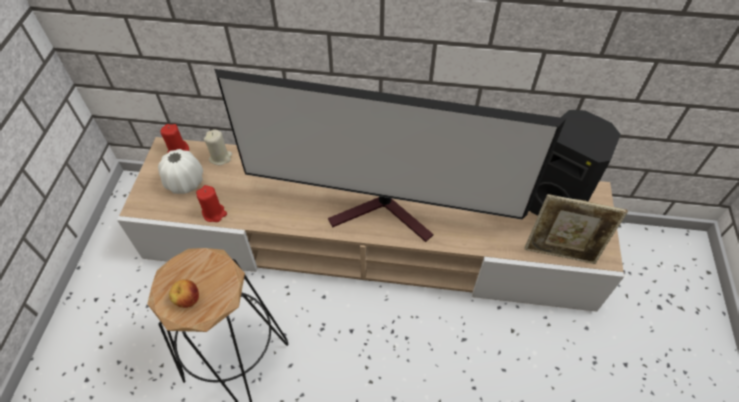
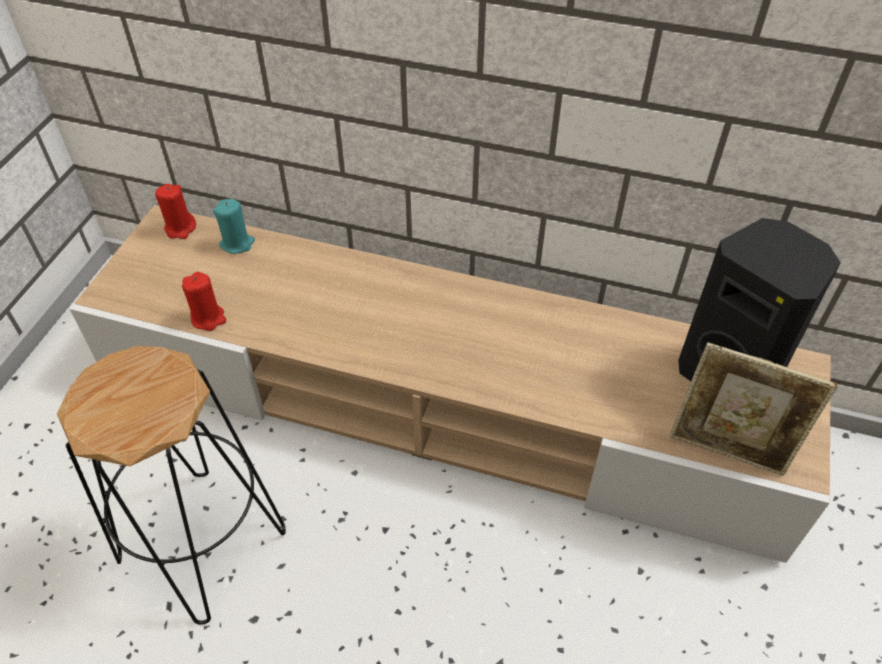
camera: 10 degrees right, 5 degrees down
white vase [158,149,203,194] -> none
apple [169,279,199,308] -> none
beige candle [204,130,232,165] -> turquoise candle [213,199,255,254]
television [214,69,566,242] -> none

